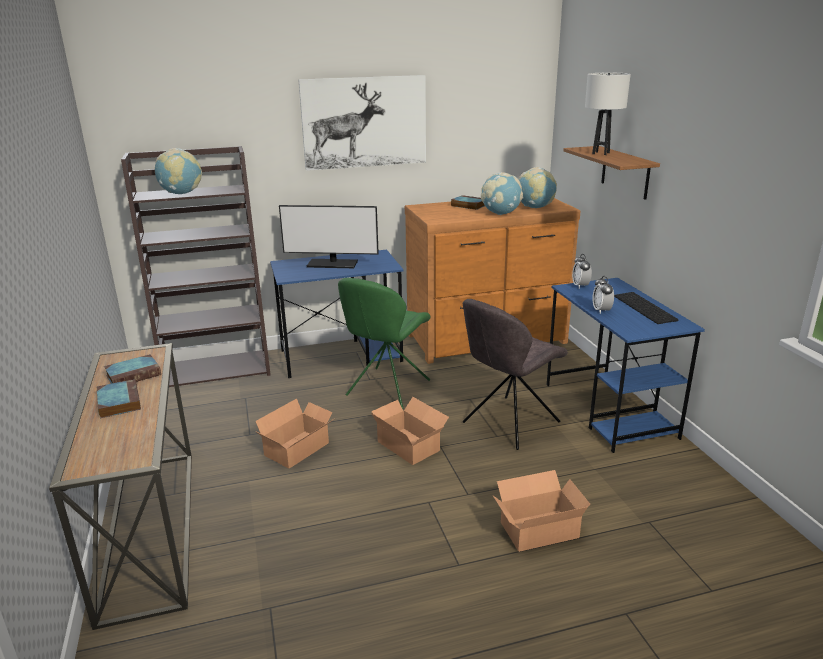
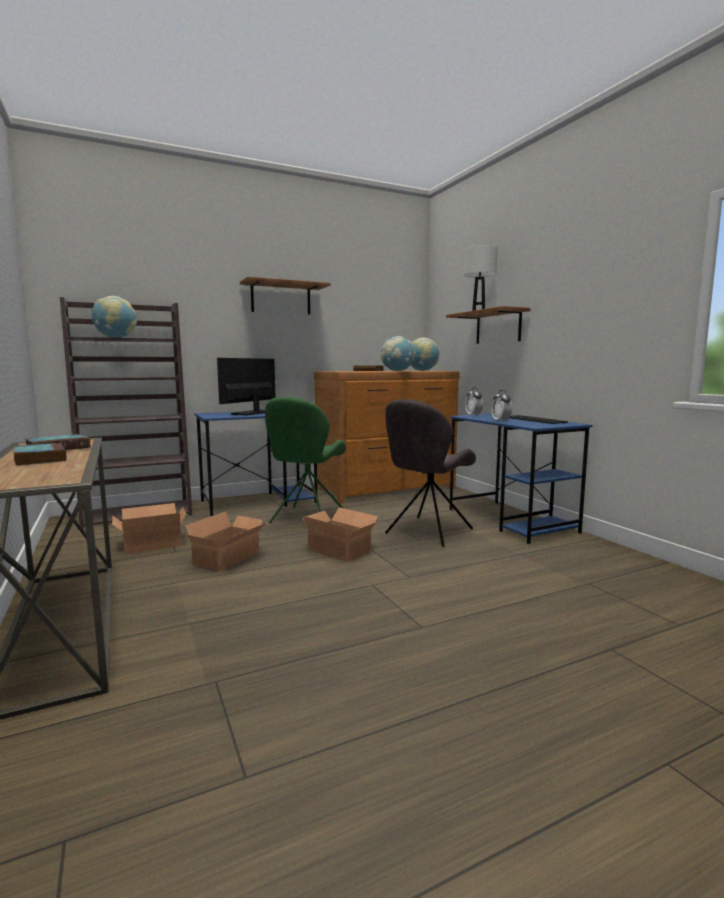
camera: 10 degrees left, 15 degrees down
monitor [279,205,379,268] -> monitor turned 120 degrees clockwise [217,358,276,415]
picture [298,75,426,171] -> shelf [240,277,331,315]
cardboard box [493,470,590,552] -> cardboard box moved to [112,503,187,554]

